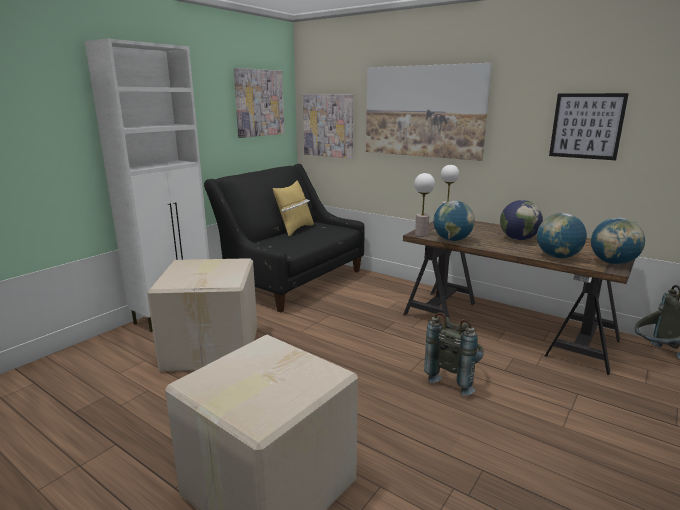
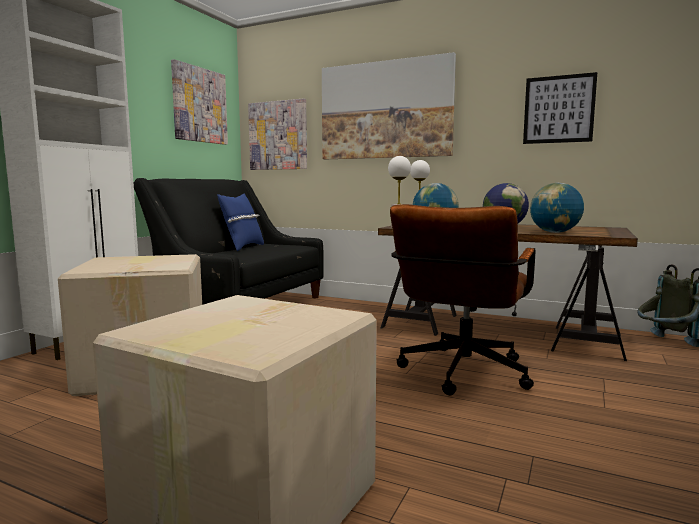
camera: 10 degrees left, 10 degrees down
yellow pillow [273,181,314,236] -> blue pillow [217,194,264,251]
grey backpack [424,312,484,396] -> brown office chair [390,204,535,395]
globe [591,218,645,264] -> none

